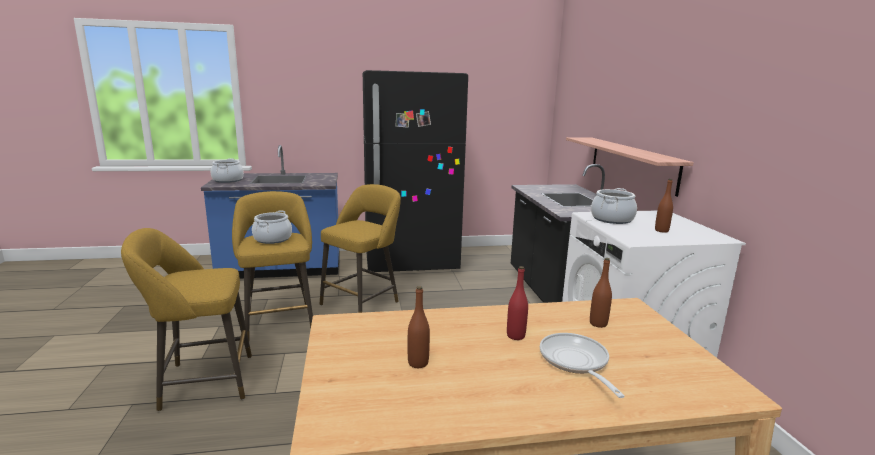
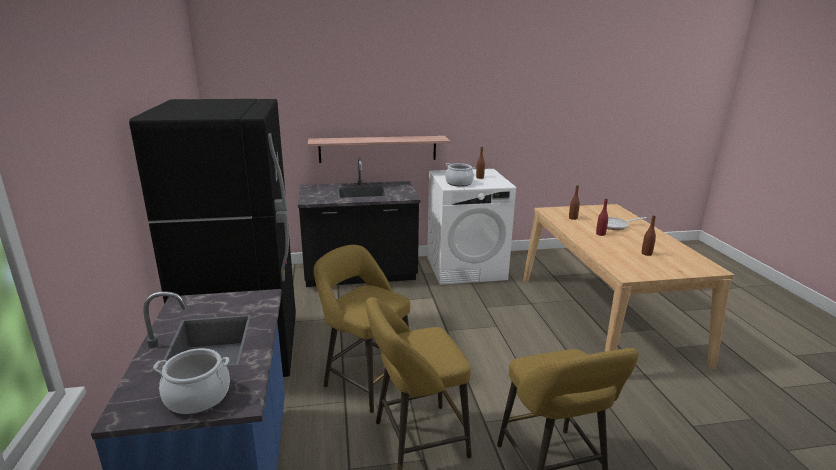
camera: 90 degrees left, 5 degrees up
cooking pot [252,211,292,244] -> none

